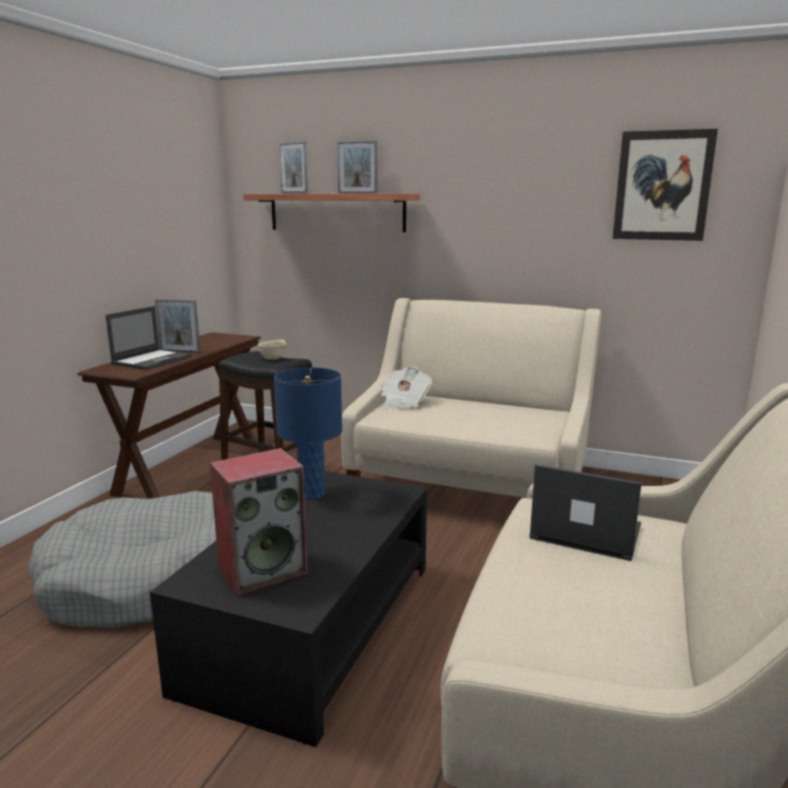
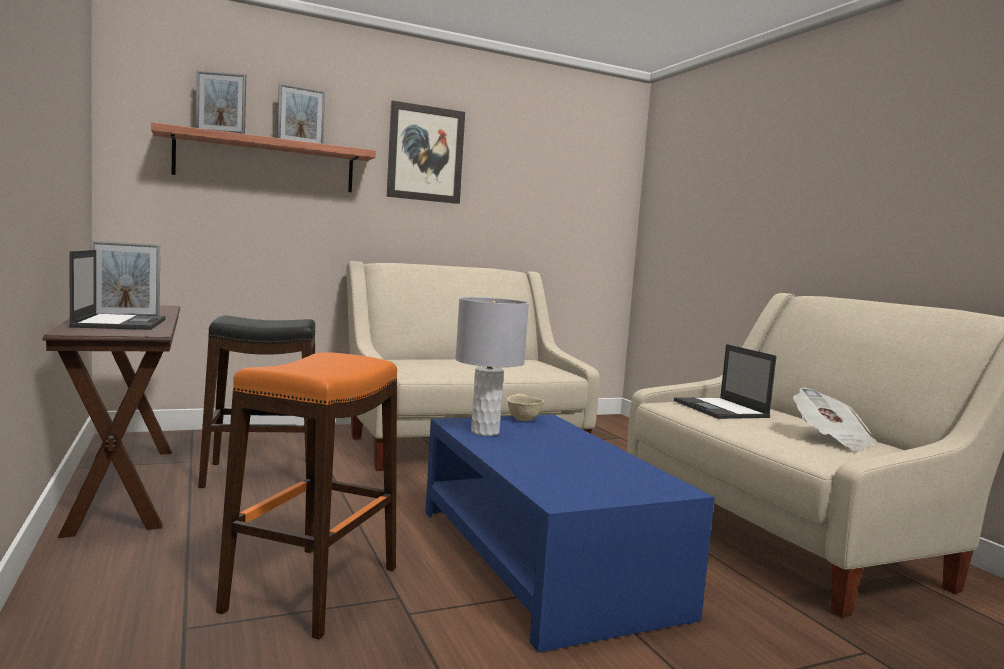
camera: 45 degrees left, 10 degrees down
grey dog bed [27,491,216,629] -> orange stool [216,352,397,639]
black coffee table [150,471,427,747] -> blue coffee table [425,415,715,652]
speaker [210,448,308,596] -> none
beige bowl [258,340,287,360] -> beige bowl moved to [507,394,544,421]
blue table lamp [274,367,342,500] -> grey table lamp [455,297,529,436]
newspaper [381,367,432,410] -> newspaper moved to [793,387,877,452]
laptop [529,464,642,561] -> laptop turned 90 degrees counterclockwise [674,344,776,419]
picture [613,129,718,241] -> picture moved to [387,100,465,204]

